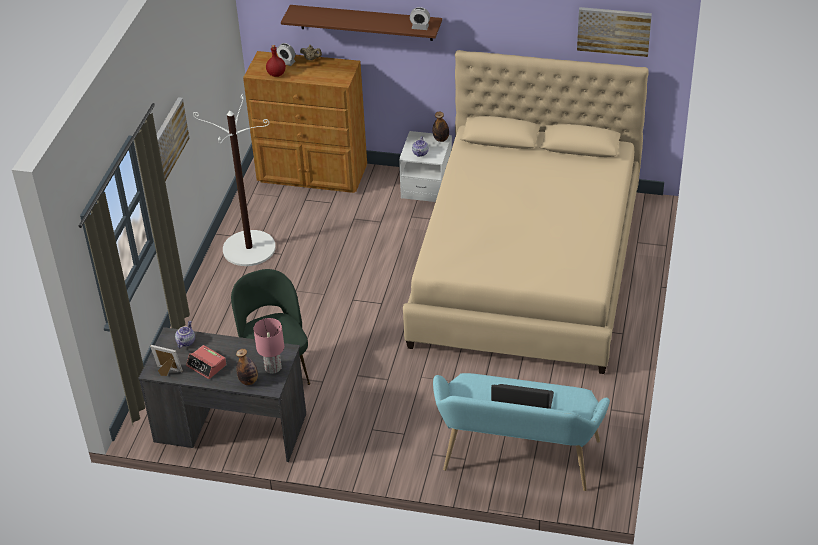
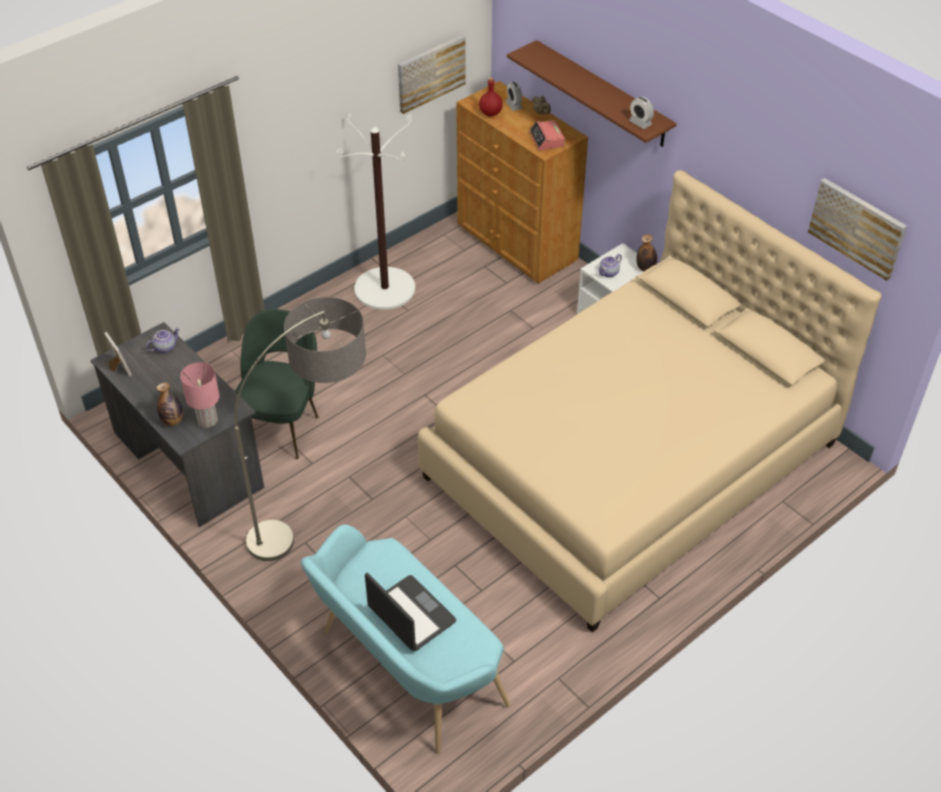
camera: 35 degrees right, 5 degrees up
picture [157,97,189,181] -> picture moved to [398,35,466,114]
alarm clock [186,345,227,379] -> alarm clock moved to [529,120,565,151]
none -> floor lamp [234,297,366,561]

